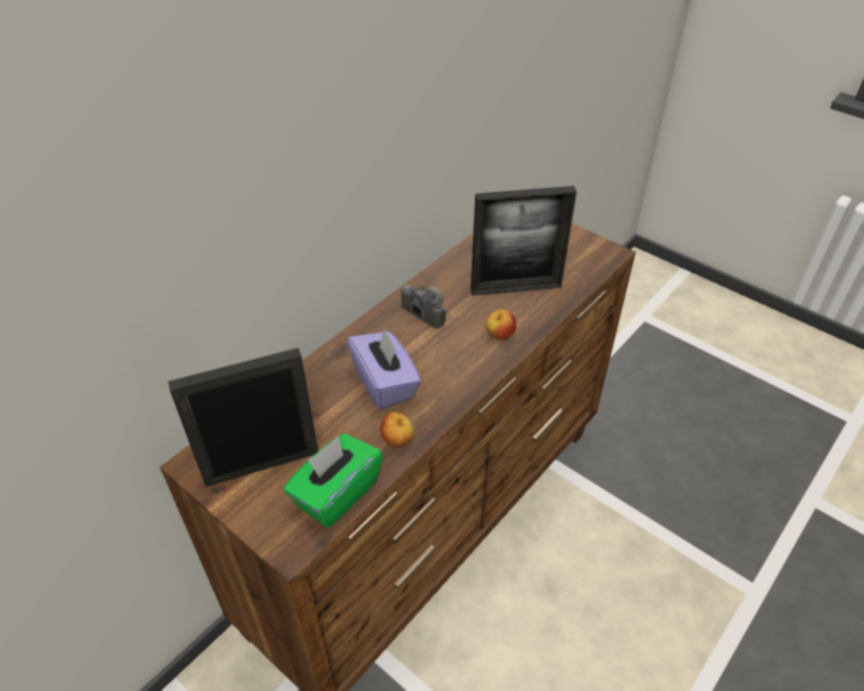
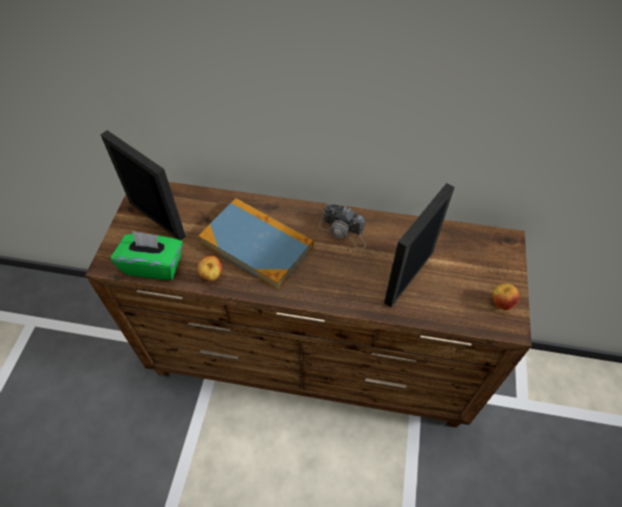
camera: 60 degrees right, 10 degrees up
purple tissue box [347,329,421,410] -> book [198,198,314,290]
camera [401,285,454,329] -> camera turned 105 degrees clockwise [319,204,366,249]
picture frame [471,186,577,296] -> picture frame turned 75 degrees clockwise [384,183,454,307]
apple [486,309,516,340] -> apple moved to [493,284,519,310]

